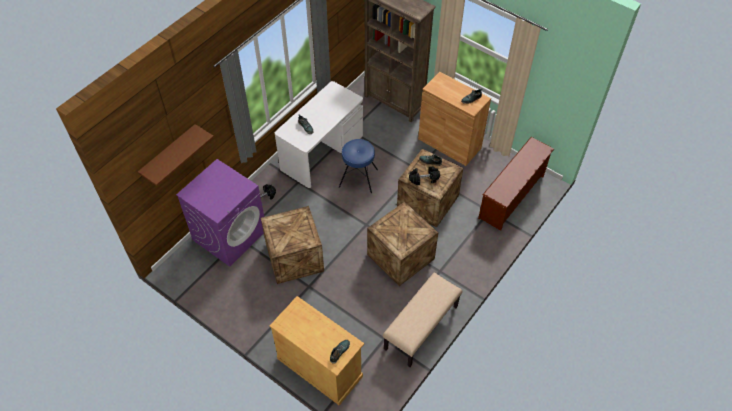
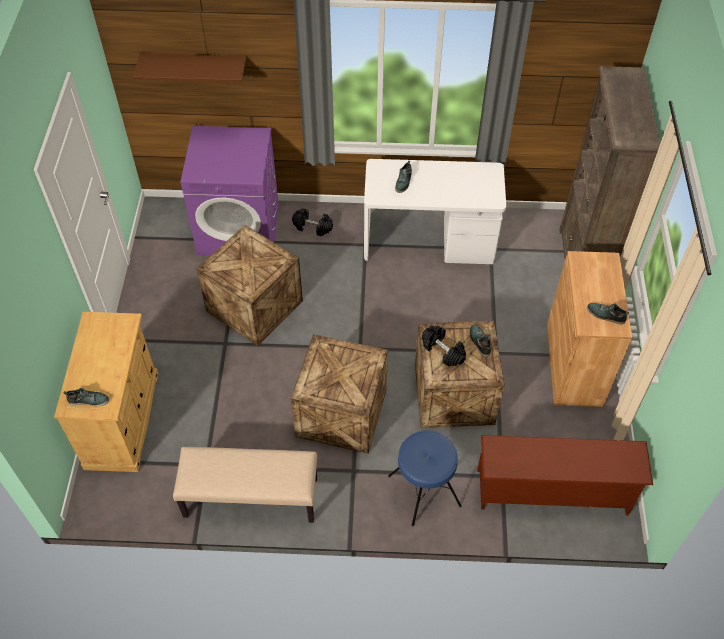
camera: 55 degrees right, 0 degrees up
blue stool [339,139,378,193] -> blue stool moved to [388,431,462,526]

